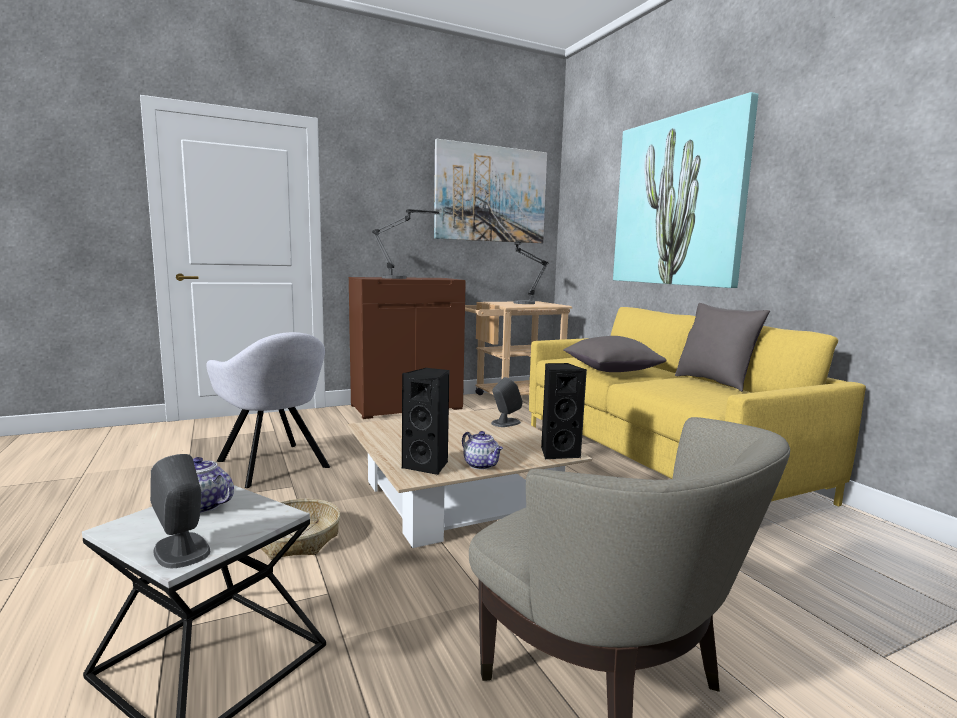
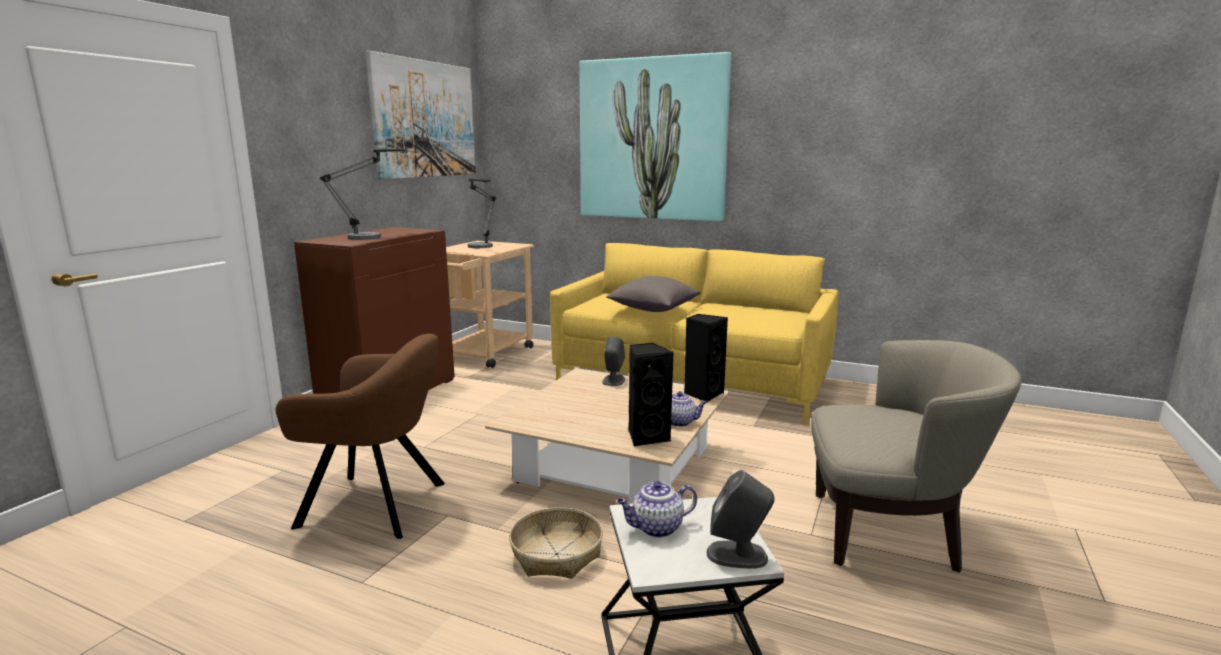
camera: 40 degrees left, 5 degrees up
grey armchair [206,332,330,488] -> brown armchair [275,334,445,539]
grey pillow [675,303,770,392] -> none

